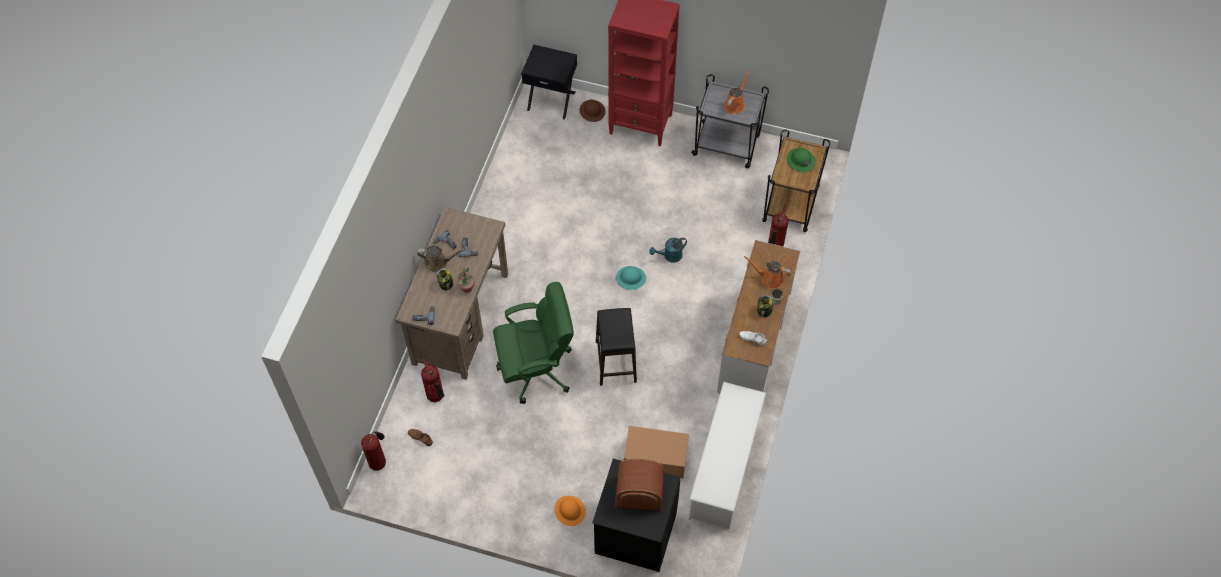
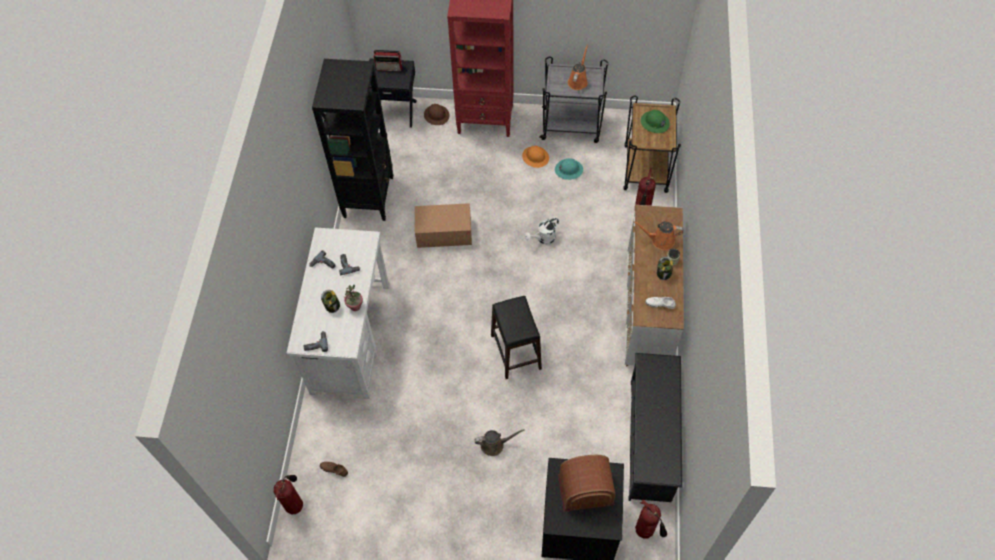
camera: 10 degrees left, 0 degrees up
brown desk [396,207,508,379] -> white desk [286,227,389,399]
brown watering can [417,245,465,272] -> brown watering can moved to [474,429,525,456]
fire extinguisher [421,358,444,402] -> fire extinguisher moved to [635,500,667,539]
green office chair [493,282,574,404] -> none
orange hard hat [554,496,586,526] -> orange hard hat moved to [522,146,549,168]
turquoise hard hat [616,266,646,290] -> turquoise hard hat moved to [555,158,583,180]
cardboard box [624,426,689,478] -> cardboard box moved to [415,203,472,248]
turquoise watering can [649,238,687,262] -> white watering can [525,218,559,244]
white shoe rack [689,382,766,529] -> black shoe rack [629,353,682,502]
none -> black bookcase [312,59,393,221]
none -> radio [374,50,402,71]

